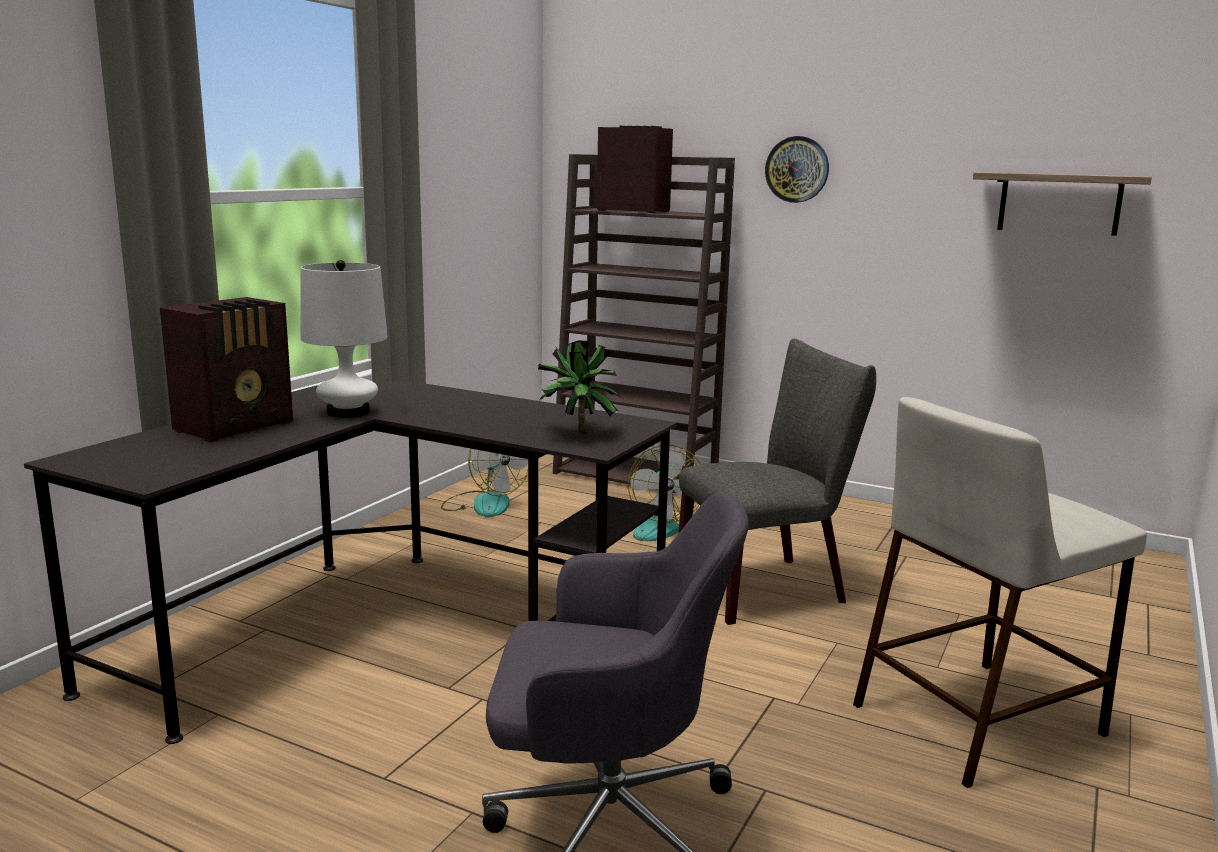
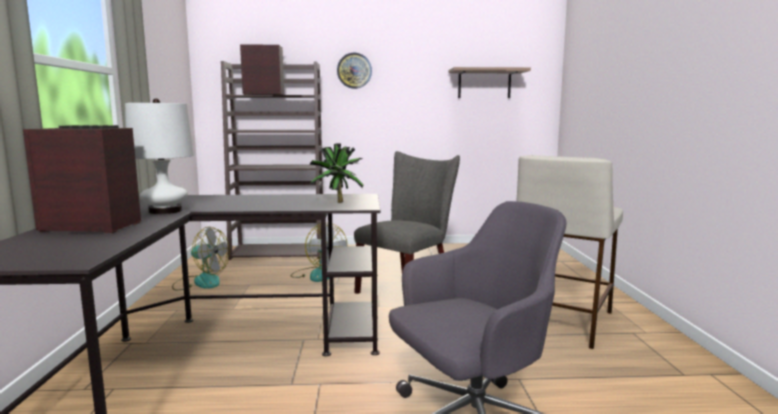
camera: 30 degrees left, 5 degrees down
radio [160,297,293,442] -> radio turned 90 degrees counterclockwise [23,125,141,233]

